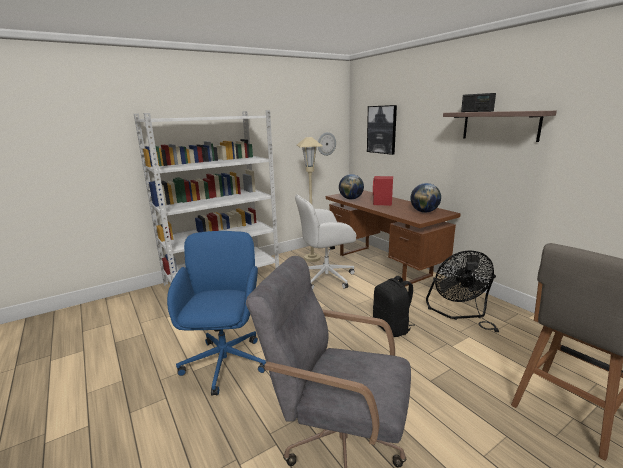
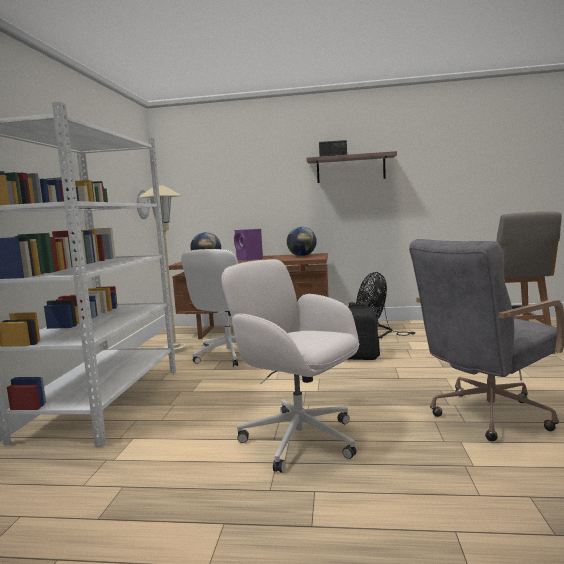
camera: 50 degrees left, 10 degrees down
blue office chair [167,231,266,396] -> white office chair [221,259,359,473]
picture [367,105,397,155] -> none
red speaker [373,176,393,206] -> purple speaker [234,229,263,261]

